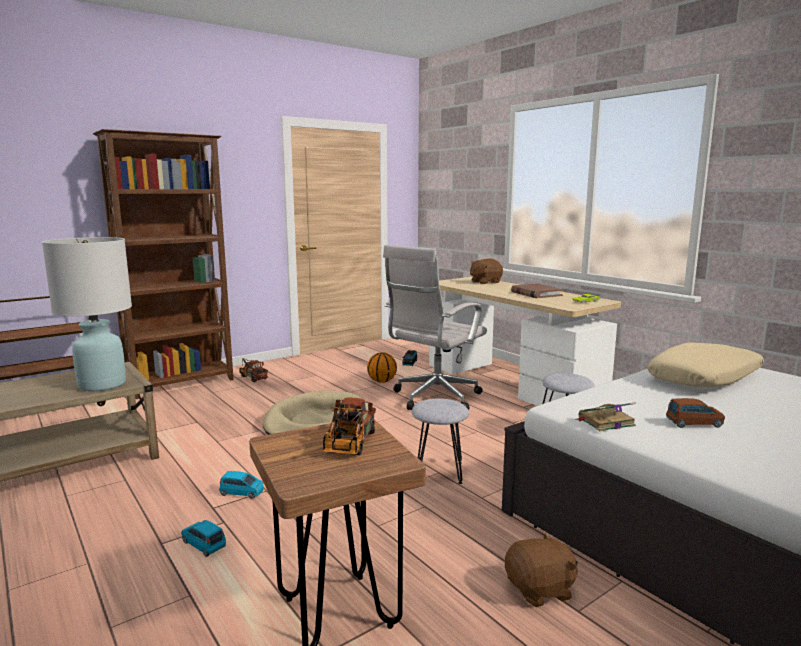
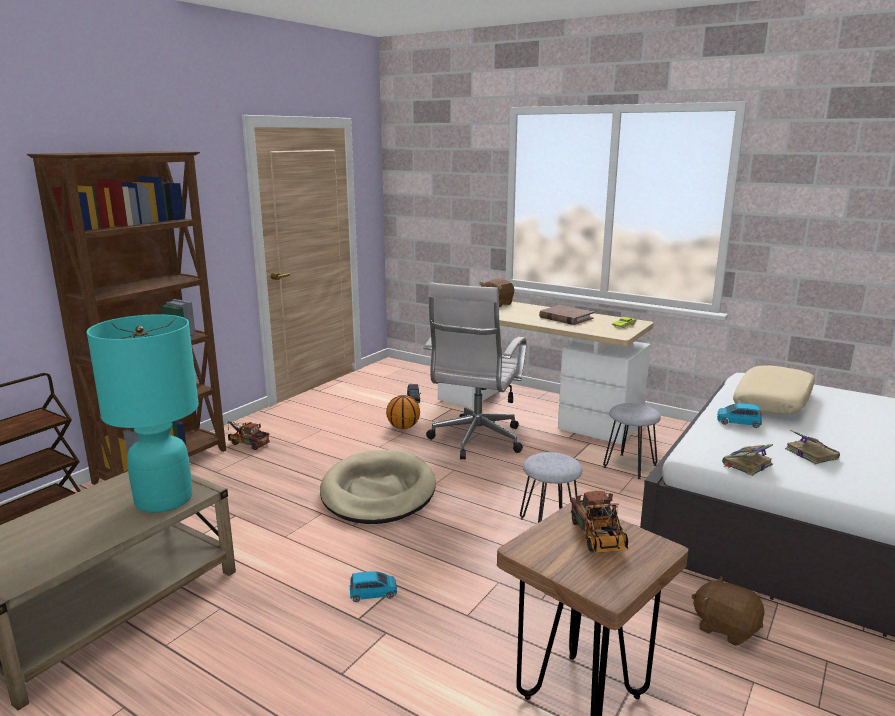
camera: 20 degrees left, 5 degrees up
white table lamp [42,237,132,391] -> turquoise table lamp [87,314,199,513]
blue toy car [181,520,226,557] -> blue toy car moved to [717,403,762,428]
brown plush toy [505,532,578,607] -> brown plush toy turned 105 degrees counterclockwise [692,576,764,646]
brown toy car [666,398,725,428] -> book [785,430,840,465]

